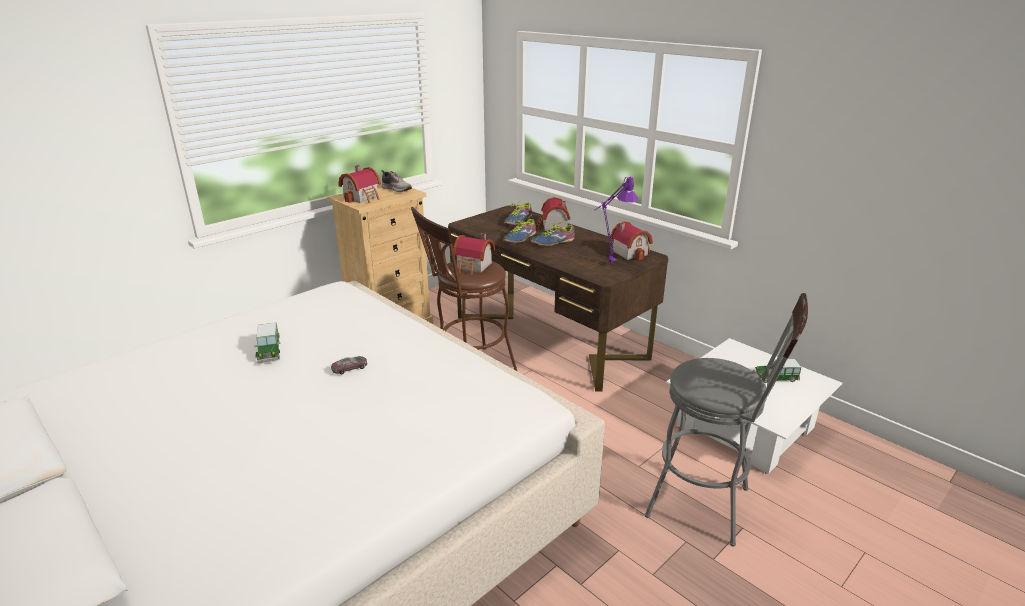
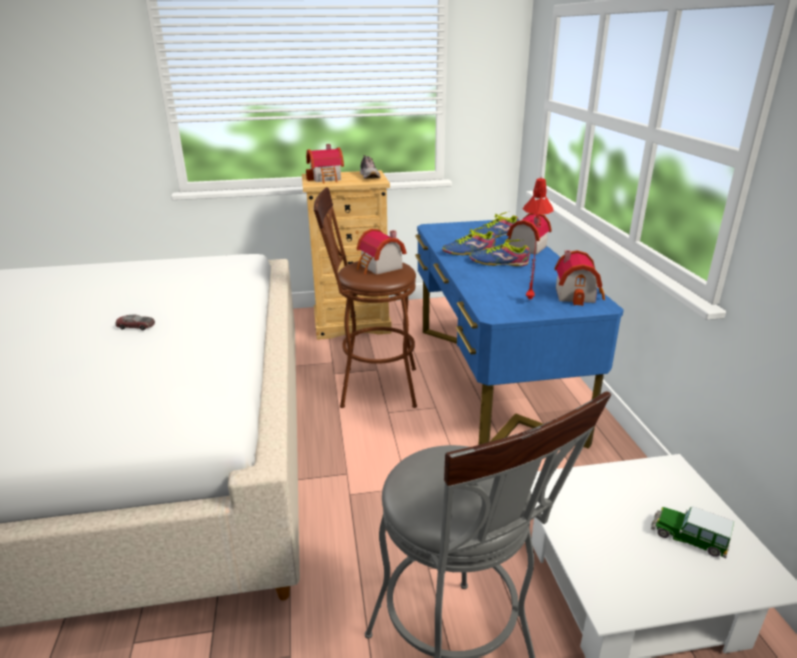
camera: 35 degrees right, 0 degrees up
toy car [254,323,280,363] -> none
brown desk [448,206,668,392] -> blue desk [415,220,624,449]
purple table lamp [594,176,638,264] -> red table lamp [523,177,554,302]

